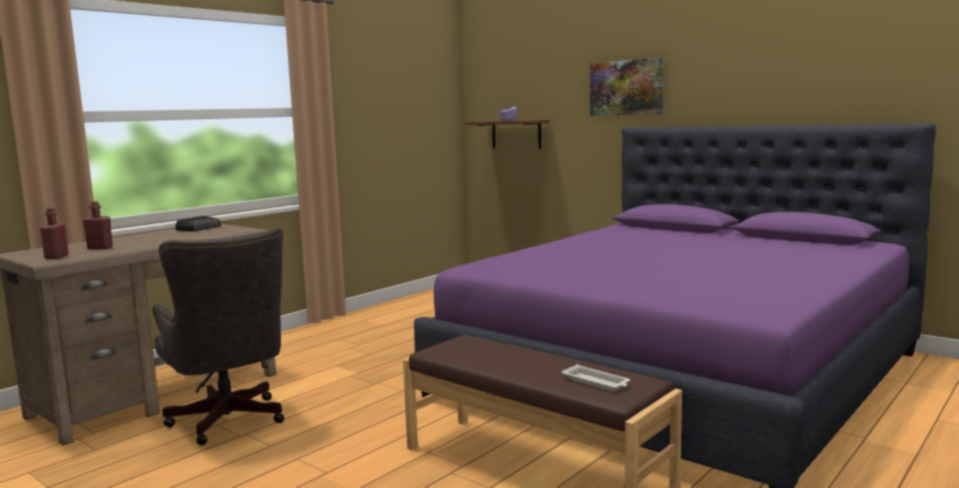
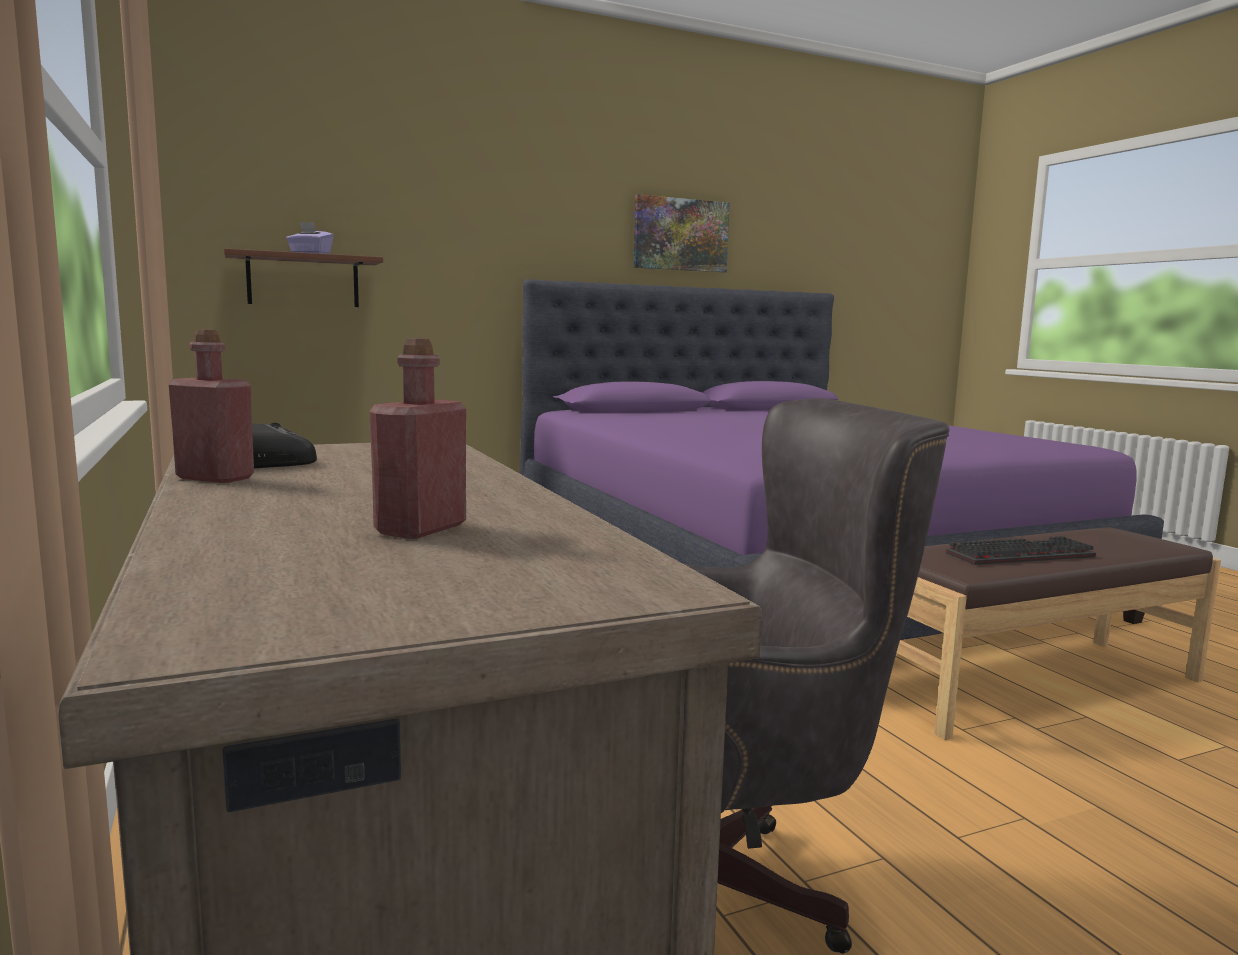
camera: 65 degrees left, 0 degrees up
red bottle [40,208,69,259] -> red bottle moved to [169,329,254,483]
white tray [562,364,630,391] -> none
picture [590,58,663,116] -> picture moved to [633,194,730,272]
none -> keyboard [946,536,1096,565]

